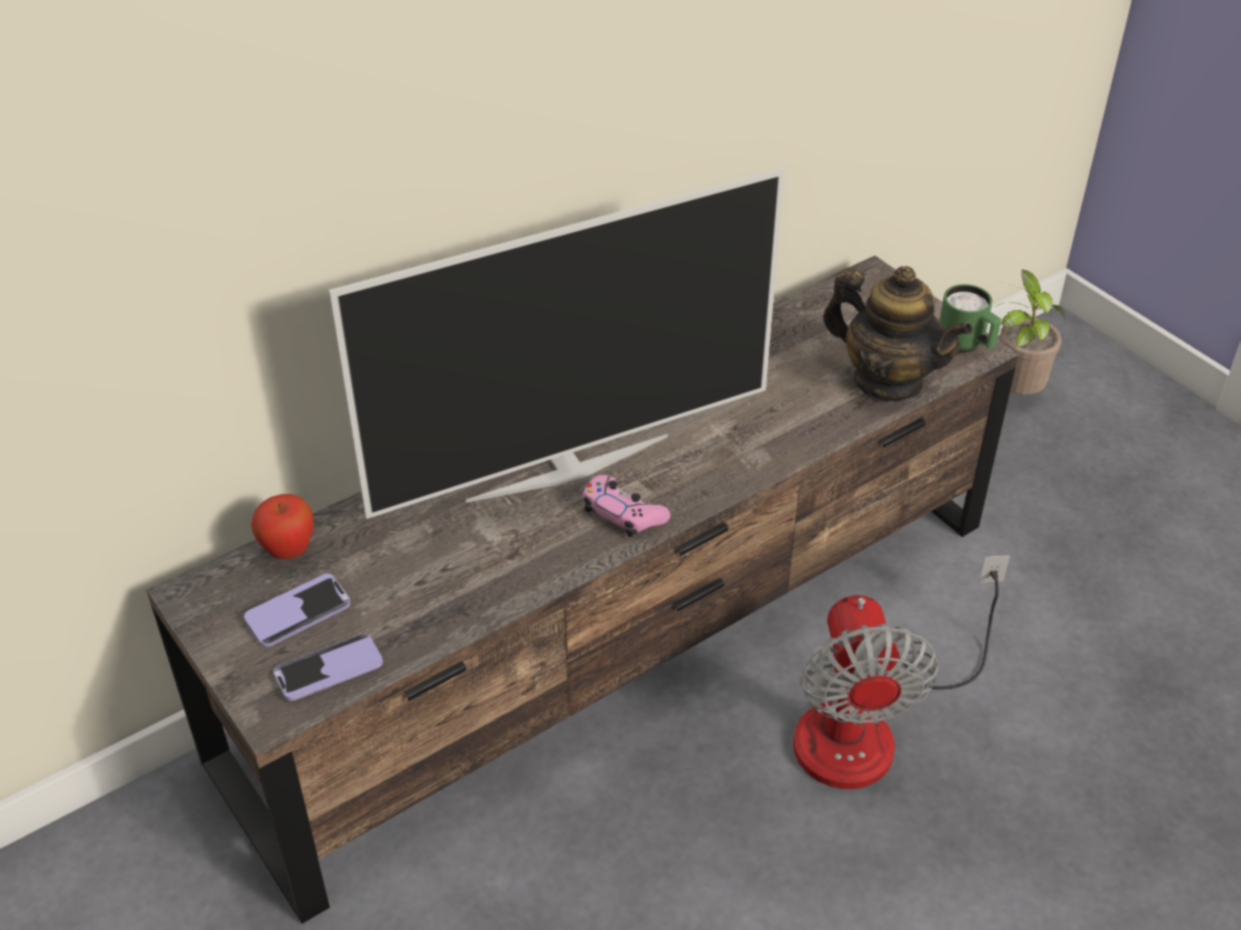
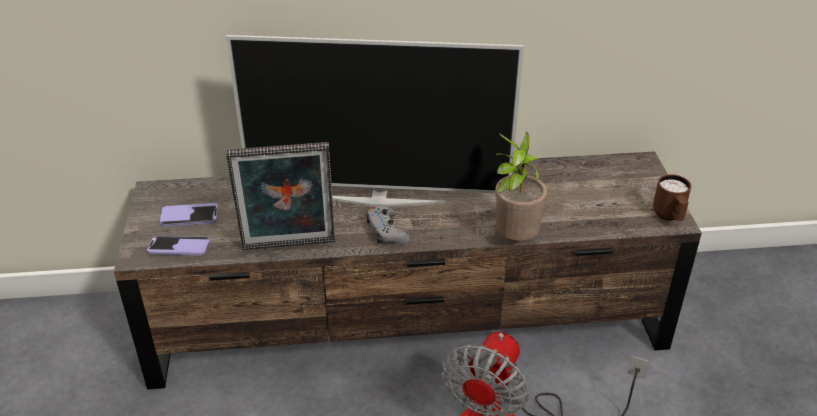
camera: 30 degrees right, 5 degrees down
apple [251,494,313,559] -> none
pink game controller [583,475,670,537] -> grey game controller [366,205,411,244]
teapot [823,266,973,401] -> none
green mug [939,284,1001,353] -> brown mug [653,174,691,221]
potted plant [999,270,1064,395] -> potted plant moved to [494,131,547,241]
none -> picture frame [226,142,335,250]

